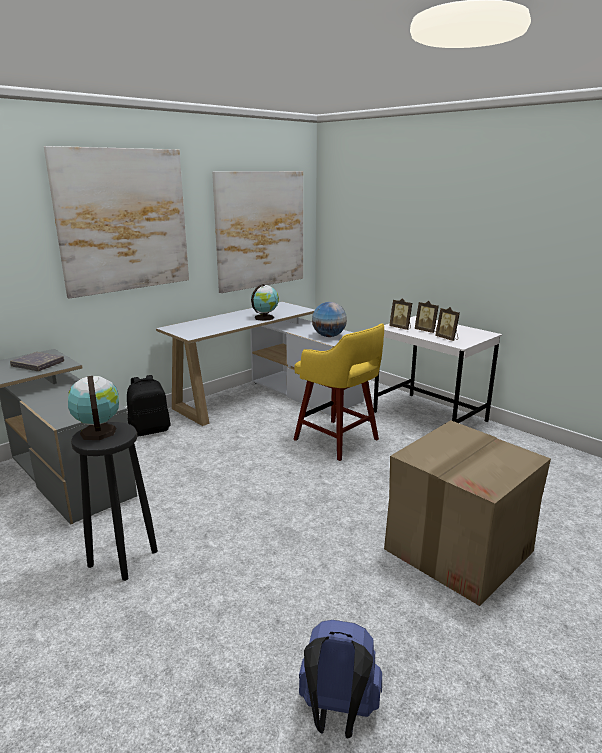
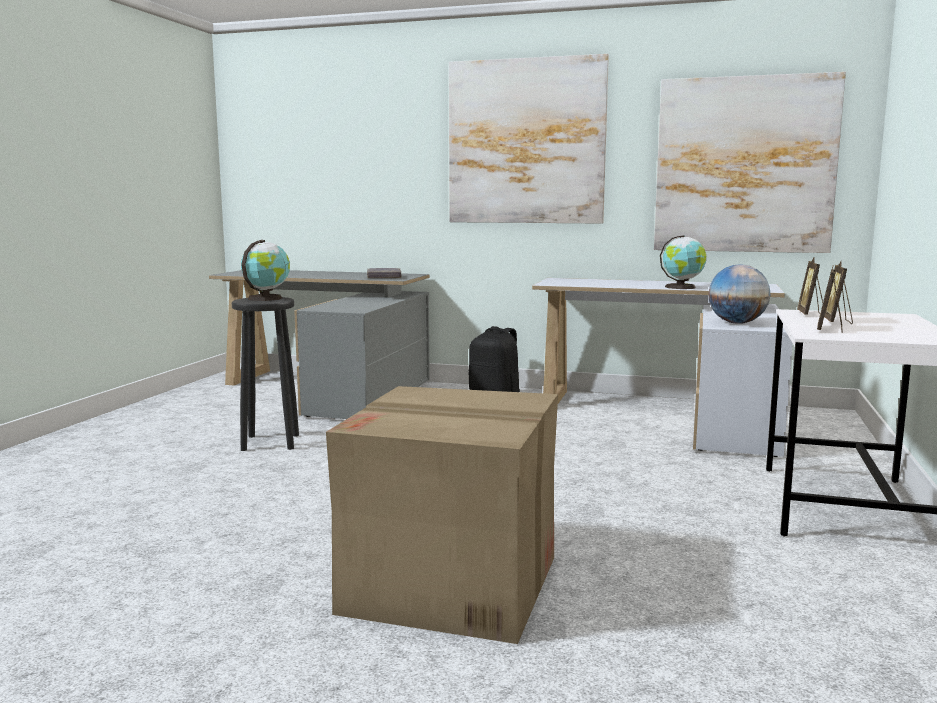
camera: 60 degrees right, 10 degrees down
yellow stool [293,323,384,461] -> none
blue backpack [299,620,382,738] -> none

